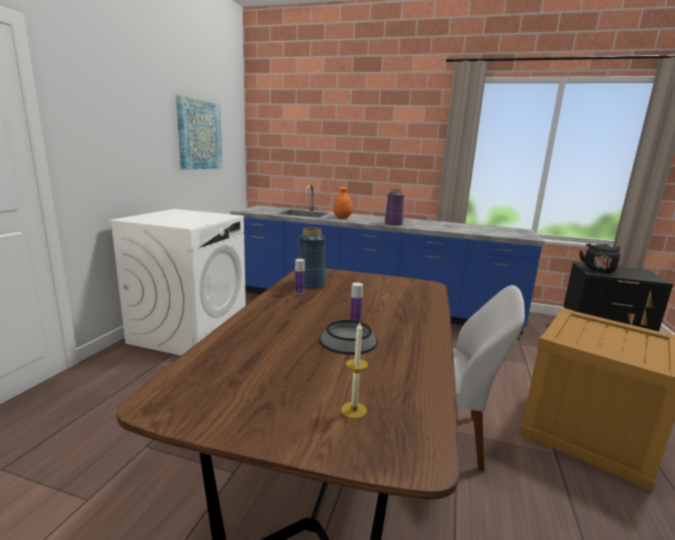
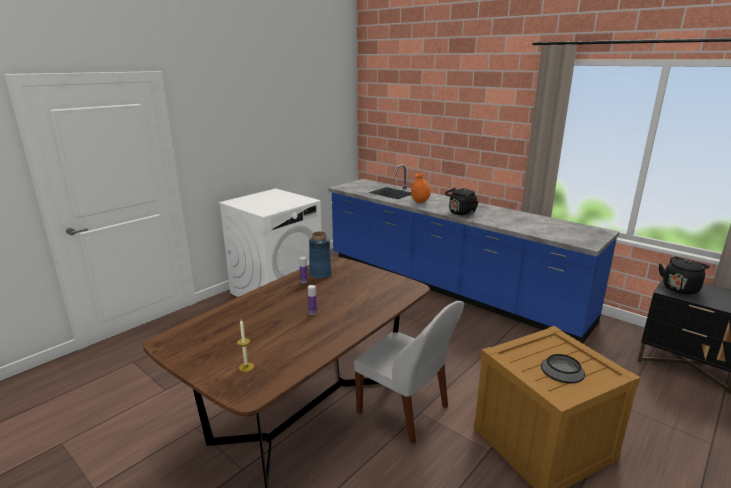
camera: 25 degrees right, 5 degrees up
picture [176,95,222,170] -> none
bowl [319,320,378,355] -> bowl moved to [541,354,585,383]
purple vase [385,189,404,226] -> black kettle [445,187,479,216]

